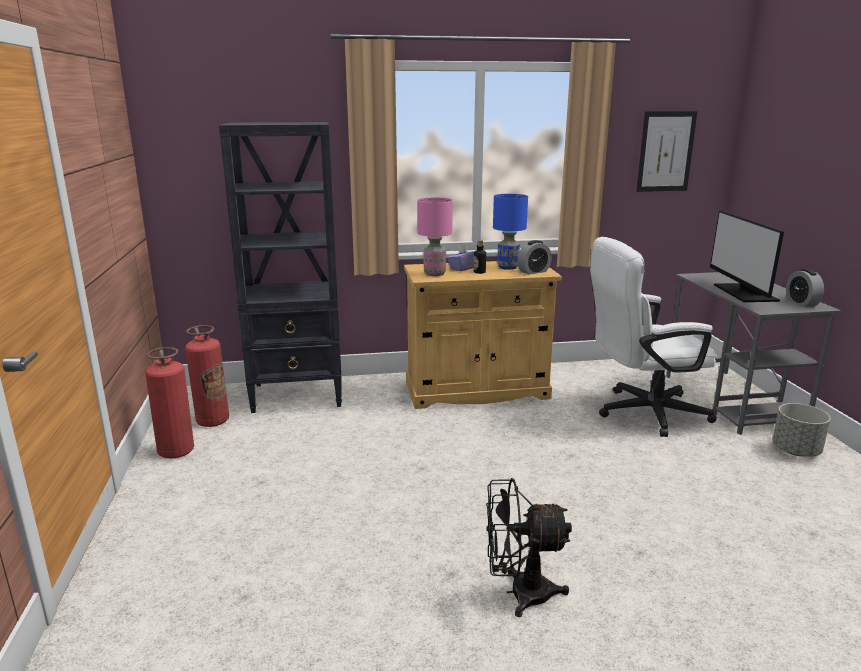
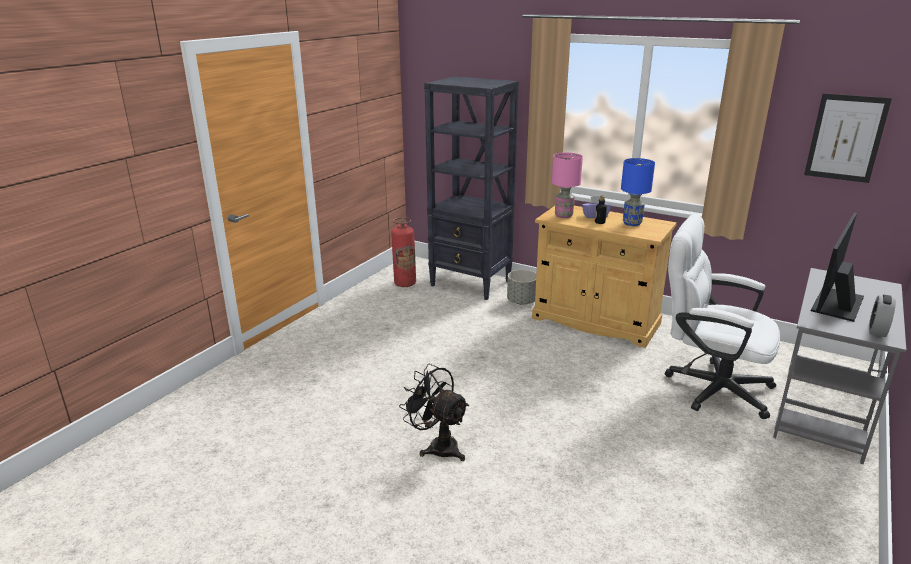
camera: 40 degrees right, 5 degrees up
fire extinguisher [145,347,194,459] -> none
alarm clock [517,240,552,275] -> none
grey planter [773,403,831,457] -> grey planter moved to [507,270,536,305]

